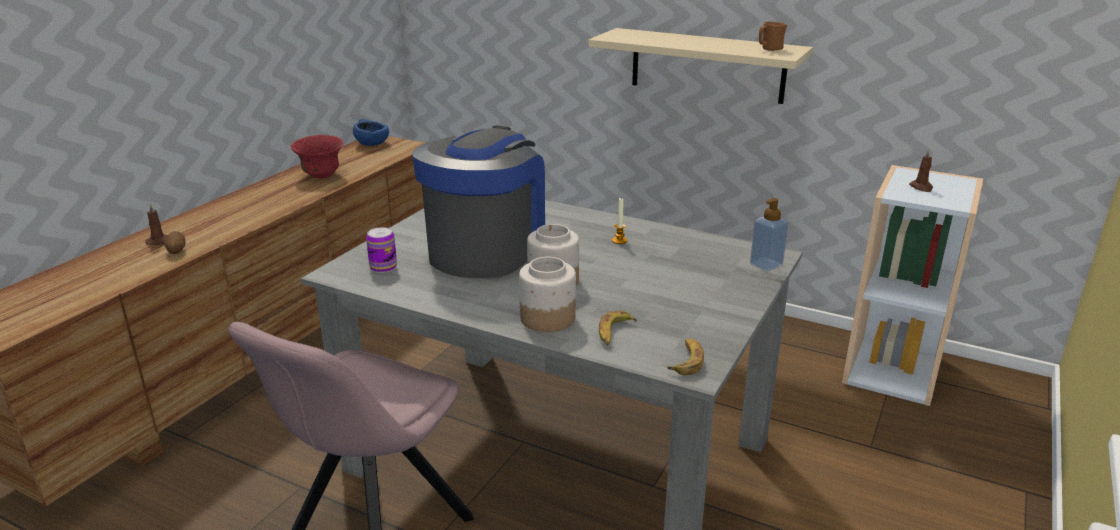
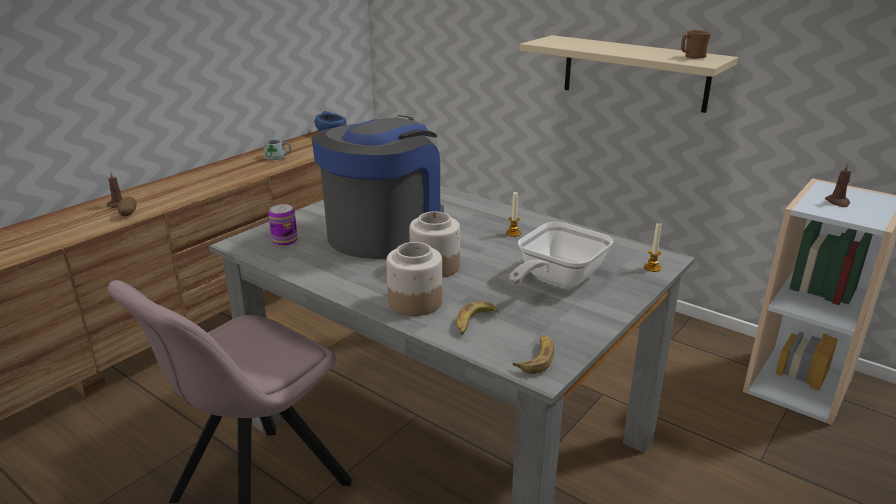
camera: 10 degrees right, 0 degrees up
red bowl [291,135,343,178] -> grey mug [263,140,291,162]
soap dispenser [750,198,788,271] -> candle [644,223,661,272]
none -> frying pan [509,222,613,288]

